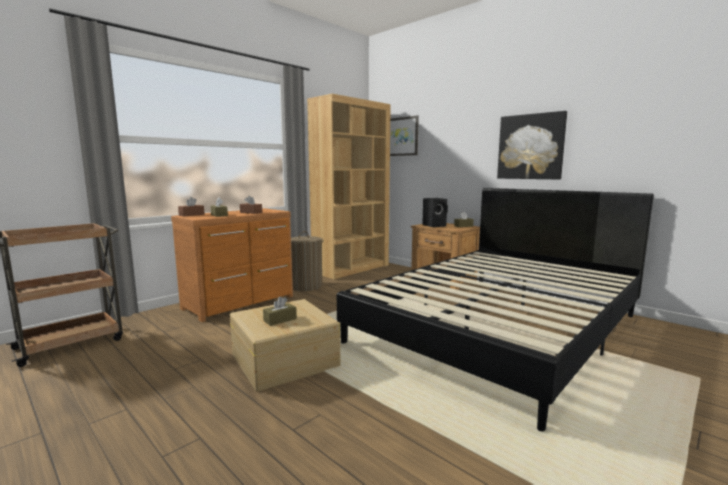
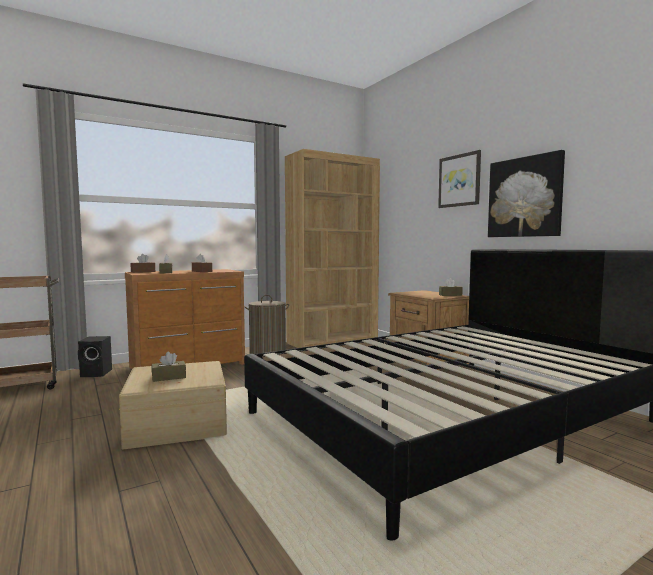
camera: 15 degrees right, 5 degrees down
picture [390,115,419,156] -> picture moved to [438,150,481,208]
black speaker [422,198,448,227] -> black speaker moved to [78,336,112,377]

